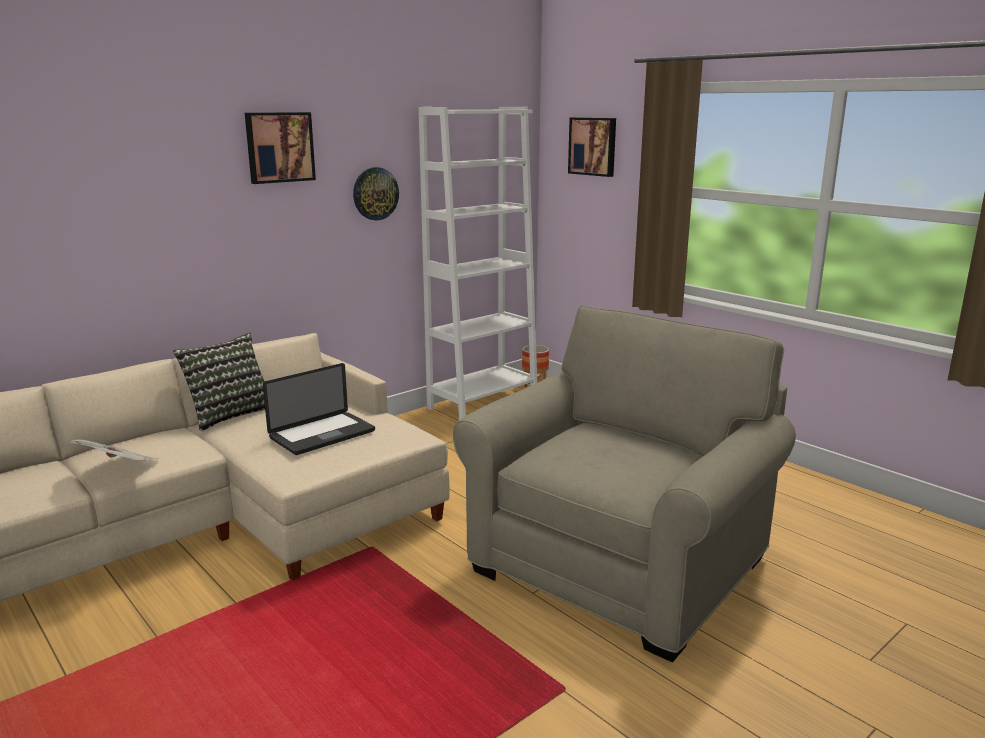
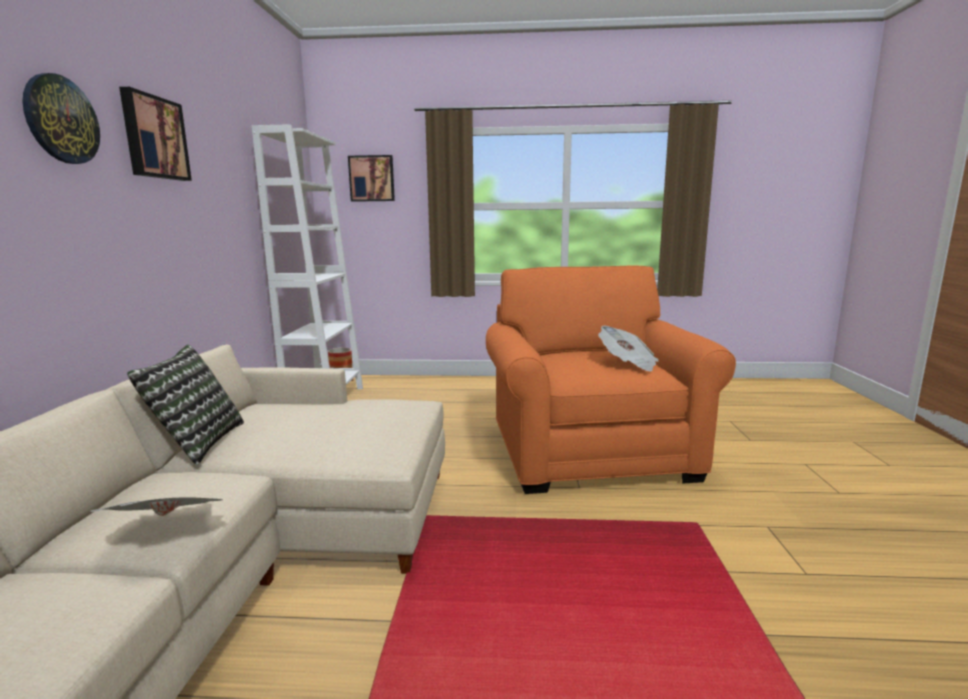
camera: 45 degrees left, 5 degrees down
laptop [263,363,375,455] -> none
wall clock [353,167,399,220] -> wall clock moved to [22,73,100,164]
beige armchair [453,306,796,662] -> orange armchair [486,266,736,494]
none -> newspaper [598,326,659,372]

